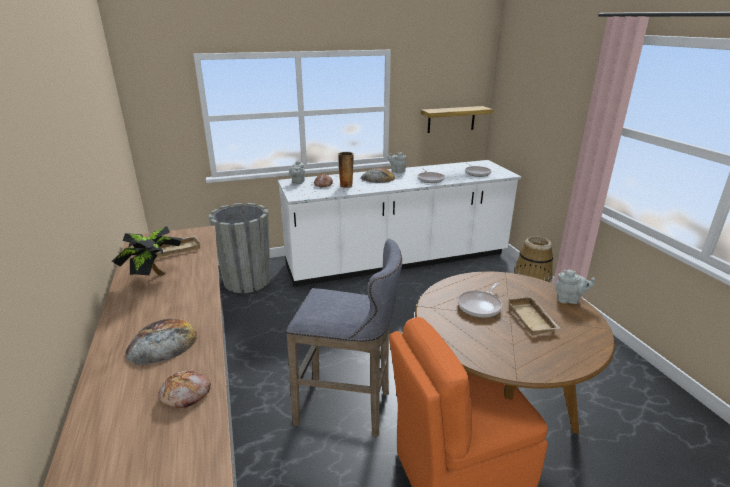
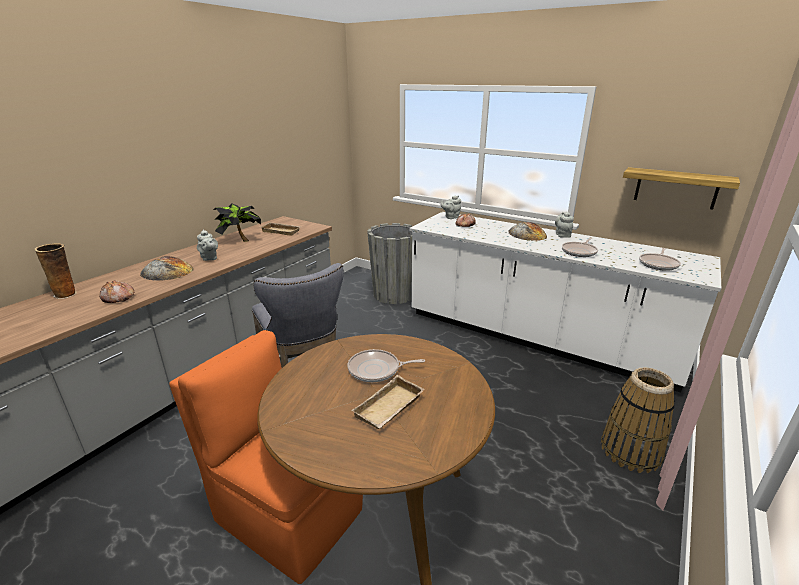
camera: 50 degrees right, 0 degrees up
vase [338,152,354,188] -> vase moved to [34,243,77,299]
grey teapot [555,270,596,304] -> grey teapot moved to [197,230,218,261]

